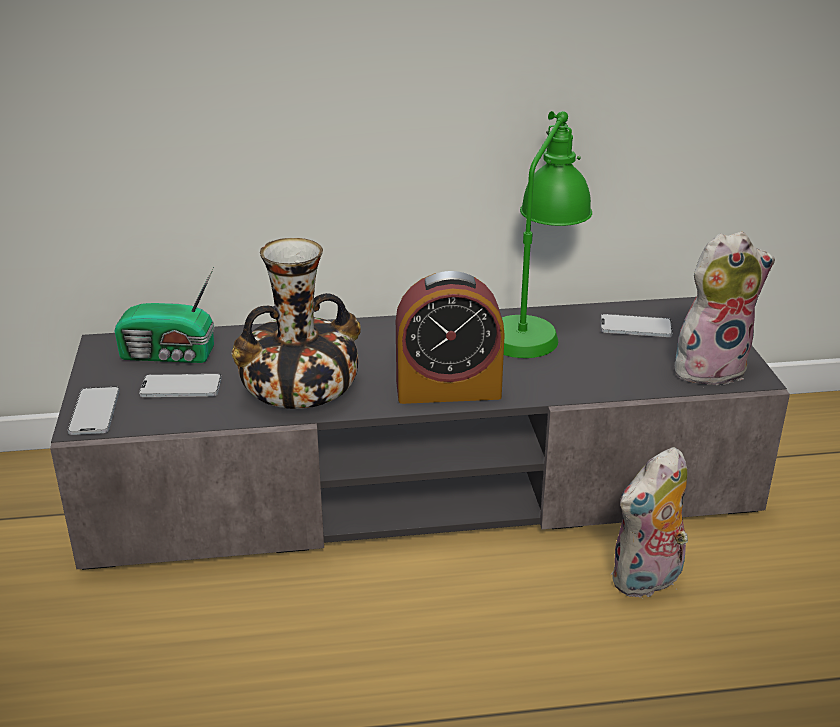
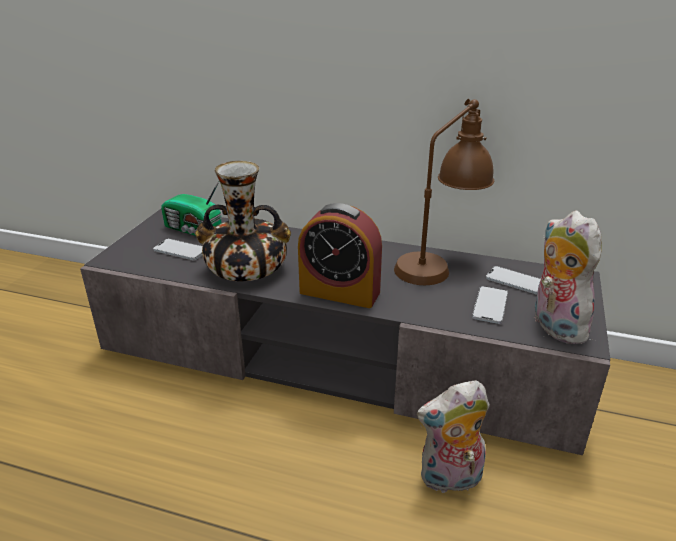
camera: 25 degrees right, 0 degrees up
phone [68,387,120,435] -> phone moved to [472,286,508,324]
green table lamp [502,111,592,358] -> brown table lamp [394,99,494,285]
plush toy [675,232,775,386] -> plush toy turned 120 degrees counterclockwise [534,210,602,344]

